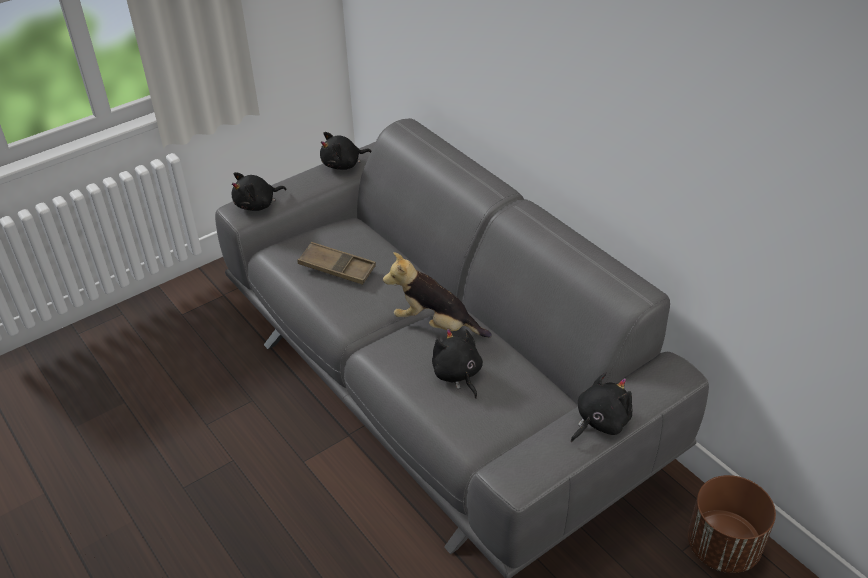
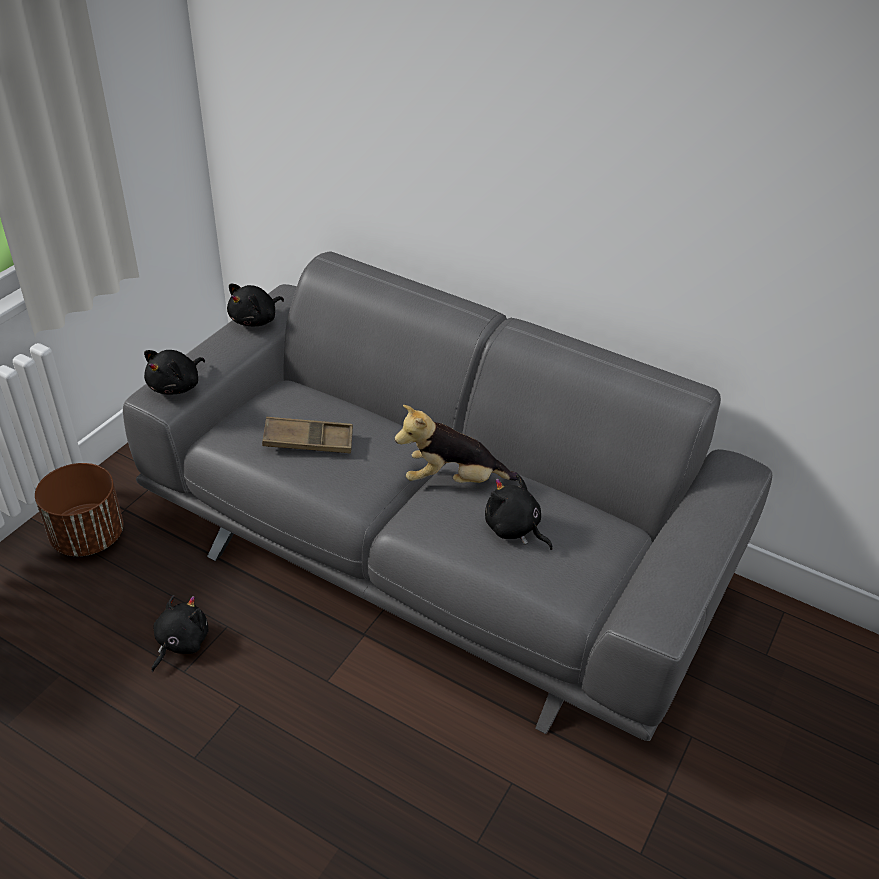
camera: 25 degrees left, 0 degrees up
black plush toy [571,372,632,442] -> black plush toy moved to [151,595,209,672]
brown planter [688,475,776,573] -> brown planter moved to [35,463,124,556]

